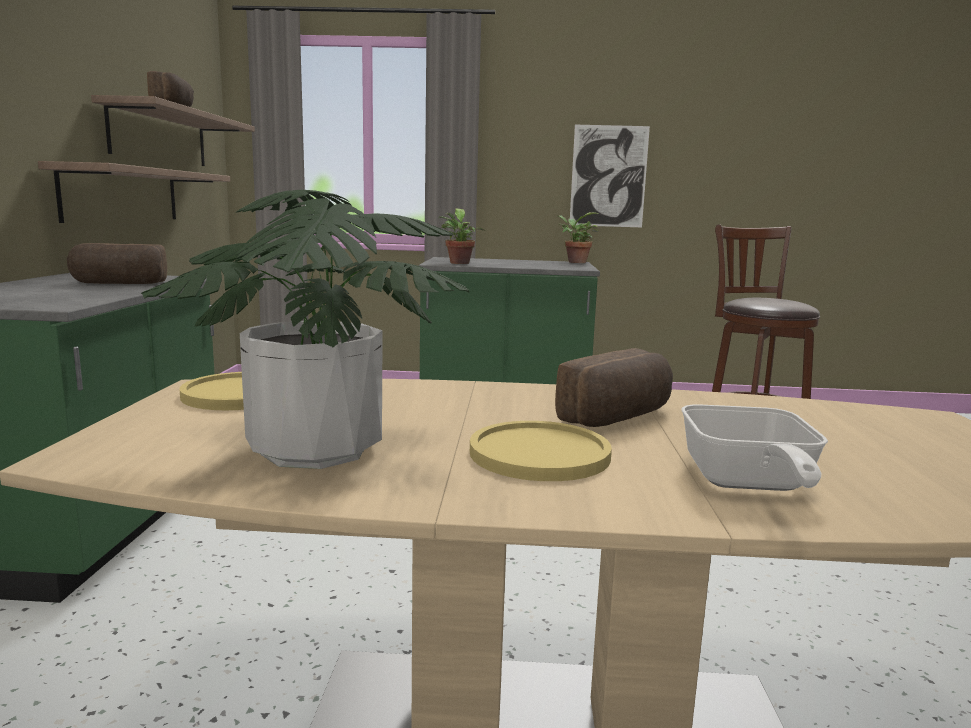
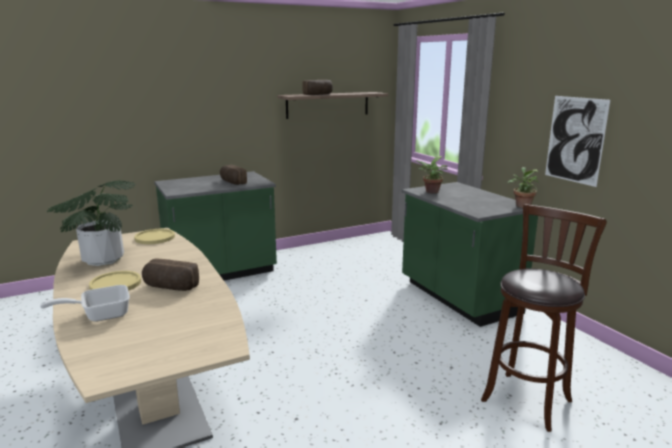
camera: 60 degrees right, 5 degrees up
shelf [38,161,230,223] -> none

